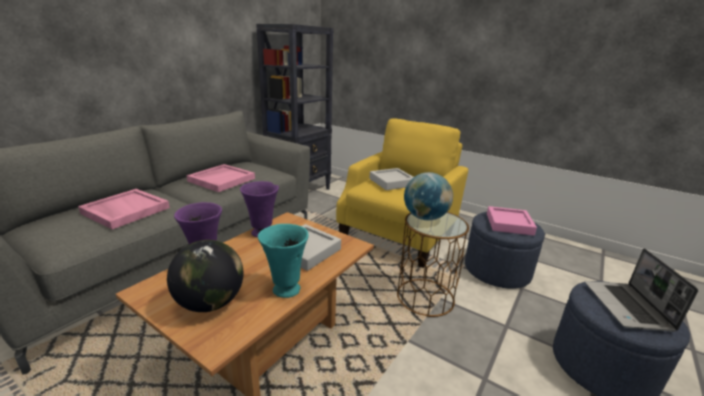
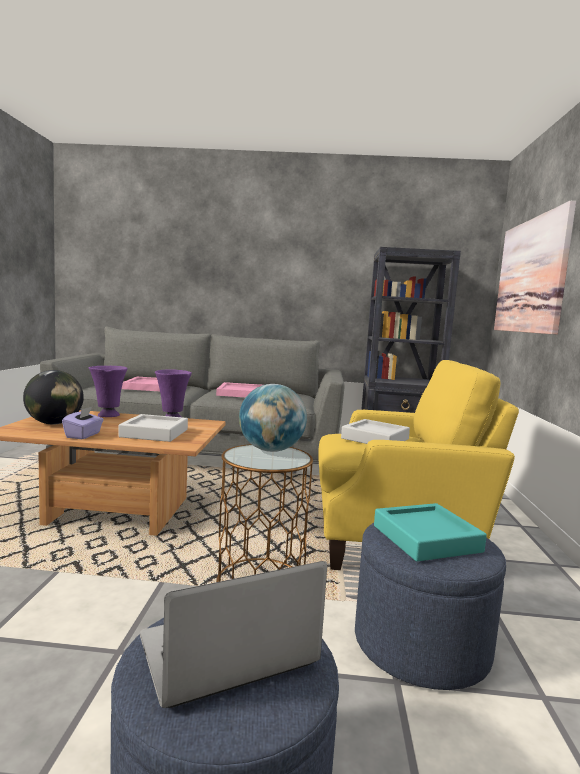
camera: 60 degrees right, 15 degrees down
turquoise vase [258,224,309,298] -> purple tissue box [62,407,104,439]
pink tray [487,206,537,236] -> turquoise tray [374,503,487,561]
none -> picture [494,201,576,335]

